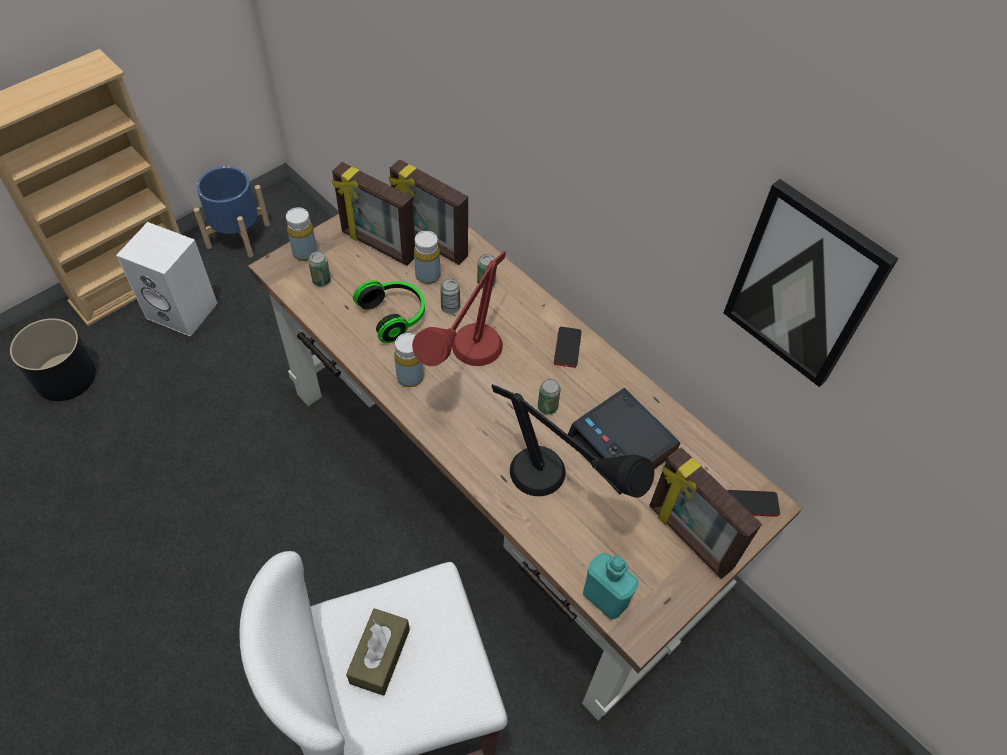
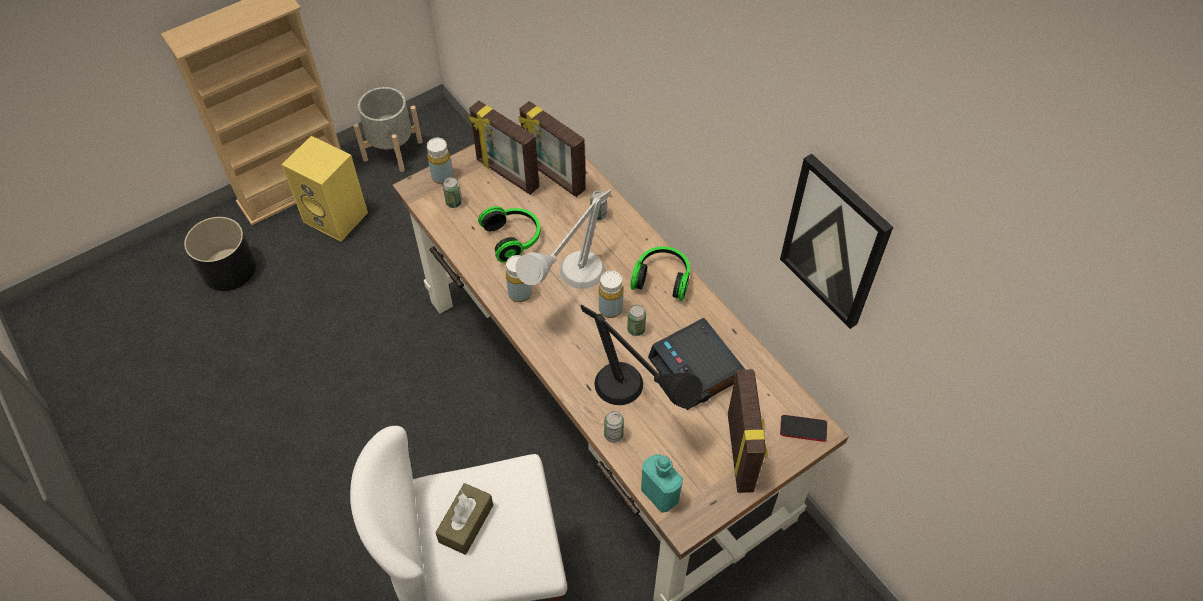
camera: 10 degrees right, 0 degrees up
white speaker [116,222,218,337] -> yellow speaker [282,136,368,242]
blue planter [194,166,270,258] -> grey planter [353,87,423,172]
red table lamp [412,251,506,366] -> grey table lamp [516,190,611,289]
yellow bottle [414,231,440,284] -> yellow bottle moved to [599,271,623,318]
can [440,278,460,314] -> can moved to [604,411,624,443]
phone [554,327,582,368] -> headphones [631,246,690,301]
picture frame [649,447,762,579] -> picture frame turned 150 degrees counterclockwise [728,369,768,493]

